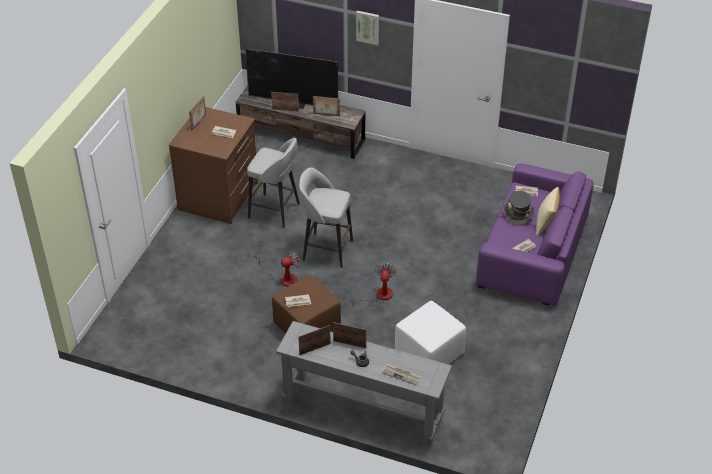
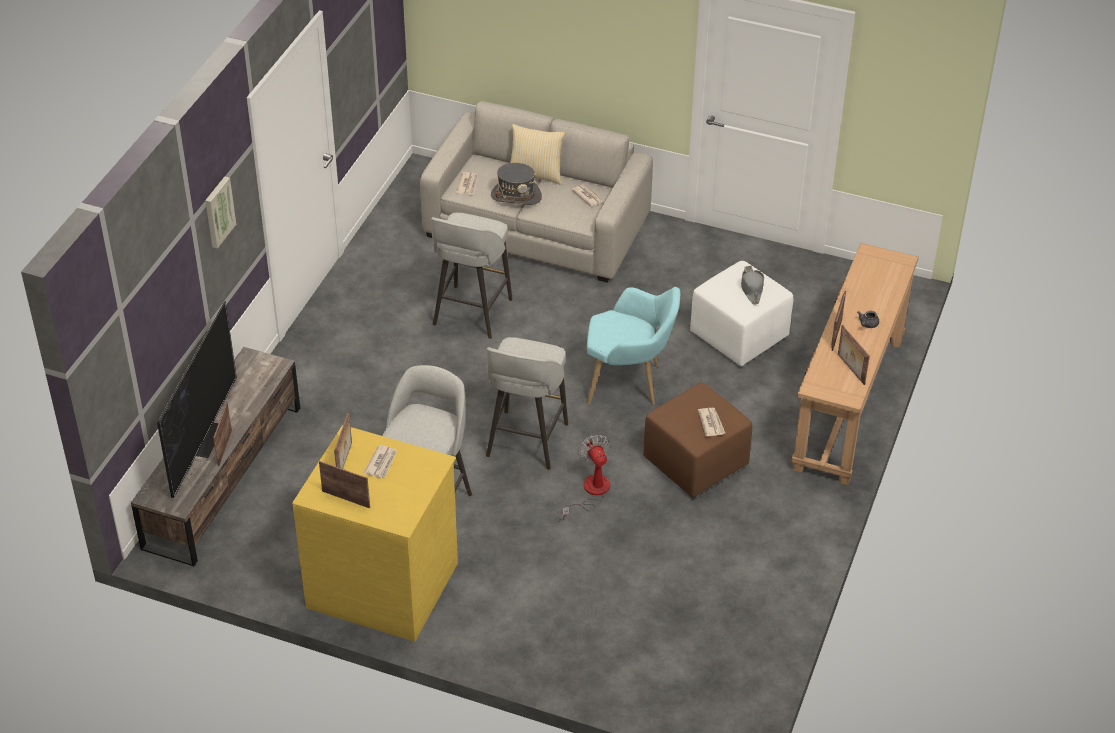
camera: 90 degrees left, 0 degrees up
brown dresser [169,107,258,224] -> yellow dresser [292,425,458,642]
grey console table [276,321,452,446] -> brown console table [791,243,919,485]
picture frame [313,96,340,116] -> picture frame moved to [334,413,352,469]
fan [350,262,396,307] -> turquoise armchair [587,287,680,405]
newspaper [381,363,421,385] -> none
purple sofa [476,163,594,306] -> beige sofa [420,101,653,283]
none -> grey stool [431,213,513,339]
none -> grey hat [741,266,764,305]

